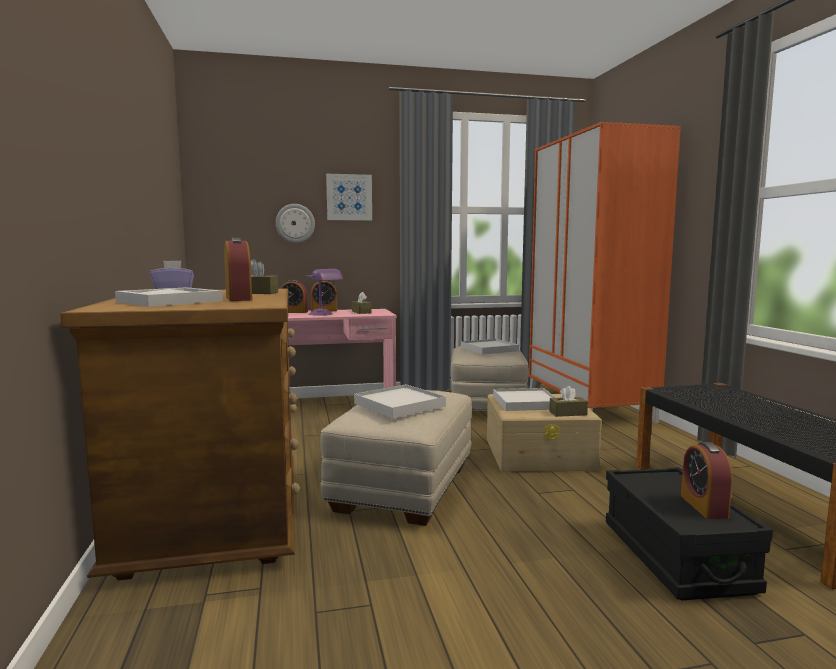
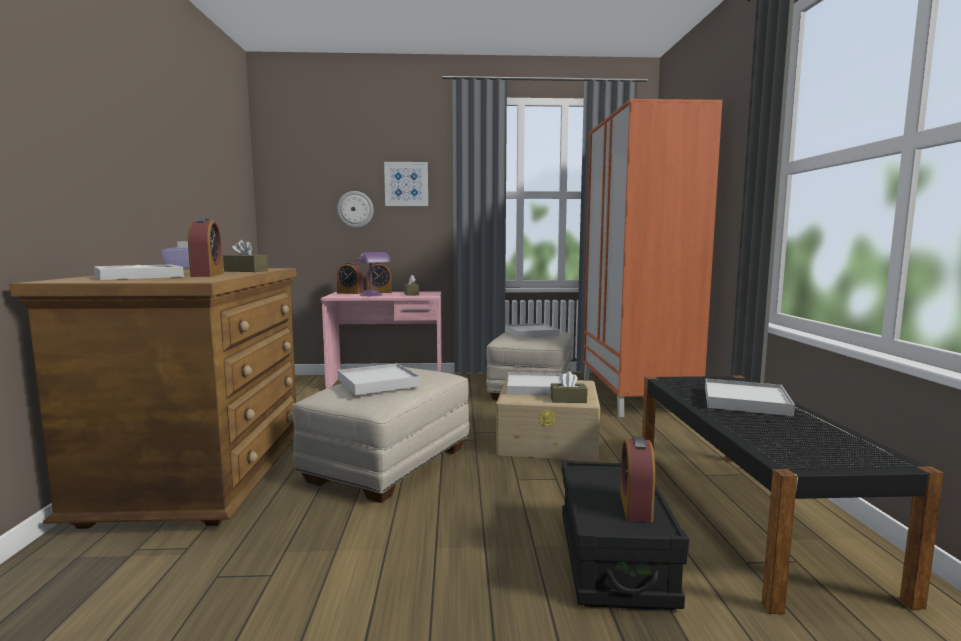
camera: 10 degrees right, 0 degrees up
none -> white tray [705,379,795,416]

